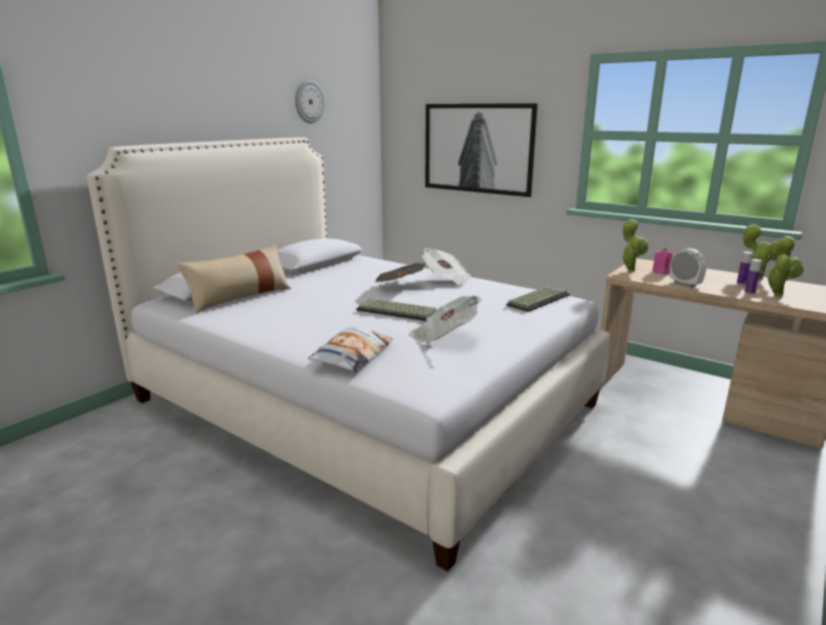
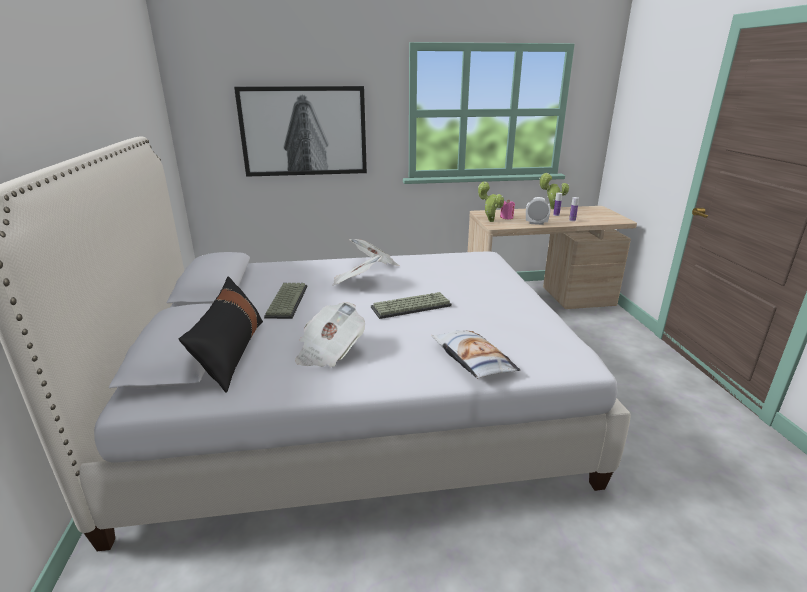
camera: 45 degrees left, 5 degrees up
beige pillow [177,244,291,313] -> black pillow [179,276,263,392]
wall clock [295,80,325,123] -> none
newspaper [409,296,481,344] -> newspaper moved to [295,302,365,367]
keyboard [506,286,570,312] -> keyboard moved to [264,283,307,319]
potted plant [766,236,804,296] -> none

